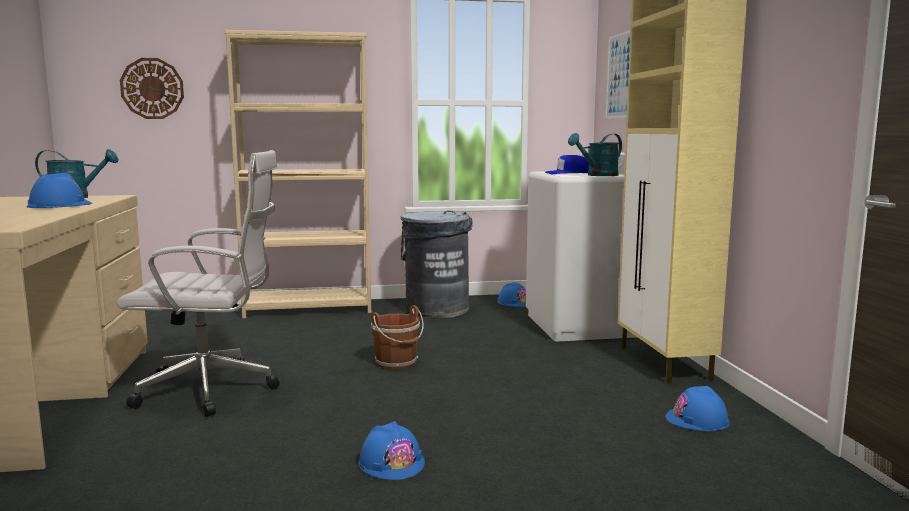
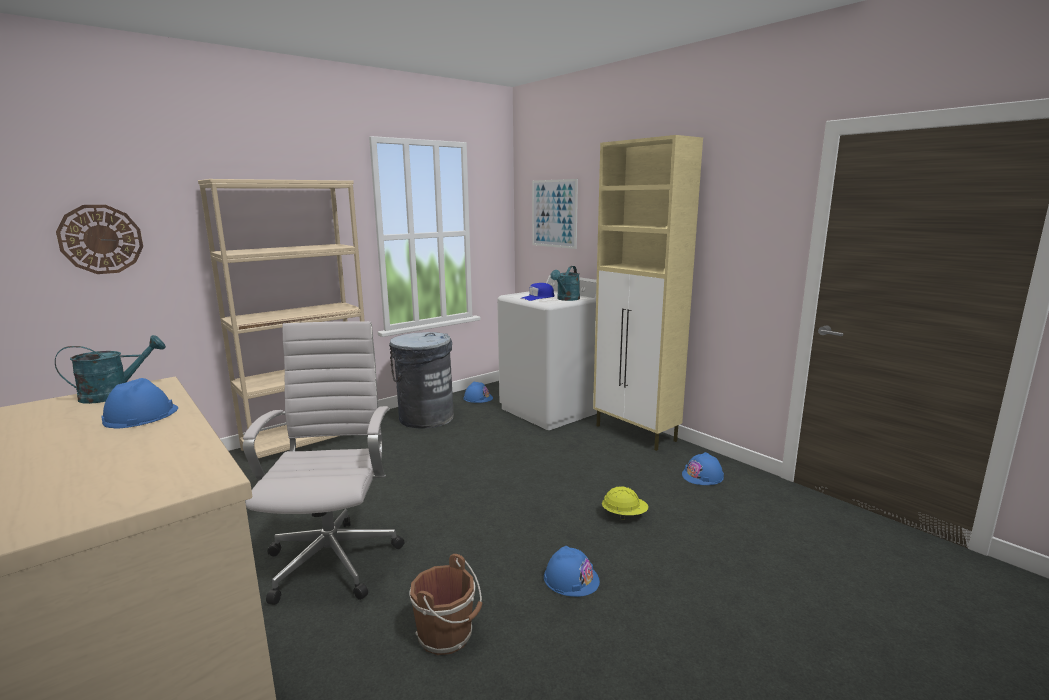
camera: 30 degrees left, 5 degrees up
white office chair [116,150,280,417] -> white office chair turned 60 degrees counterclockwise [243,321,404,605]
brown bucket [371,305,424,369] -> brown bucket moved to [409,554,483,655]
none -> yellow hard hat [602,487,649,520]

